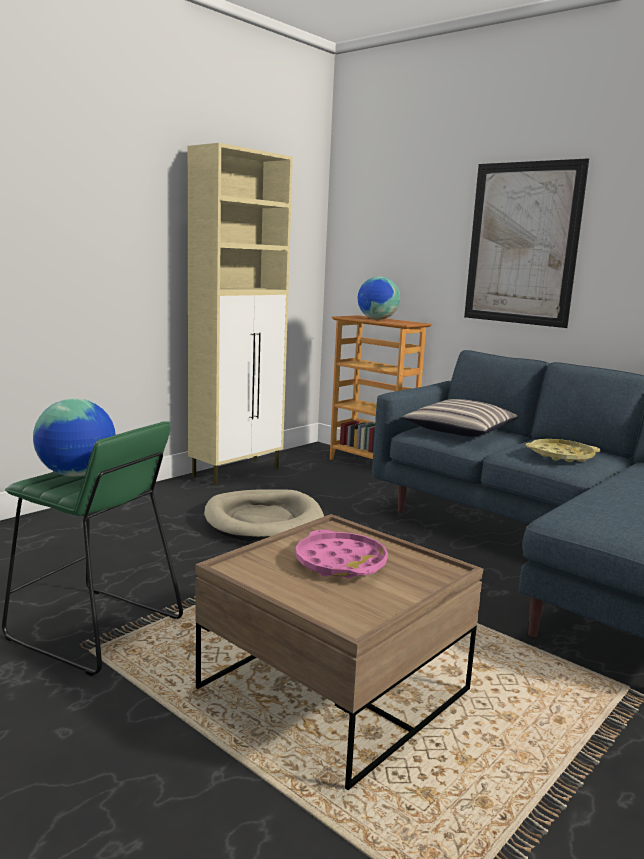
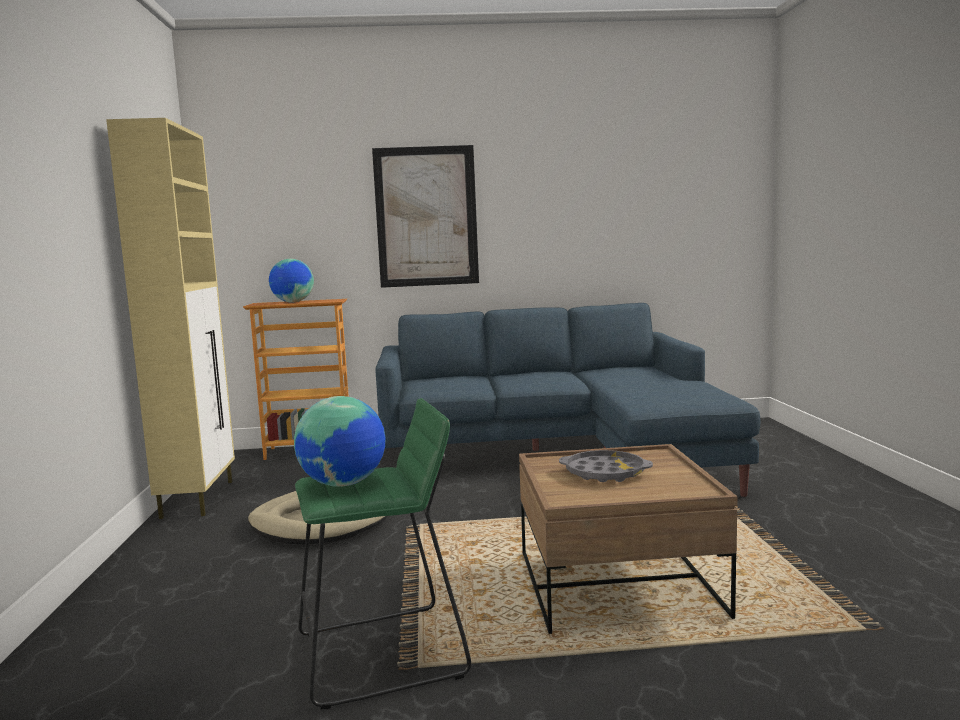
camera: 45 degrees left, 5 degrees down
pink tray [296,530,388,578] -> grey tray [559,450,653,482]
pillow [402,399,518,437] -> none
yellow tray [526,439,601,462] -> none

